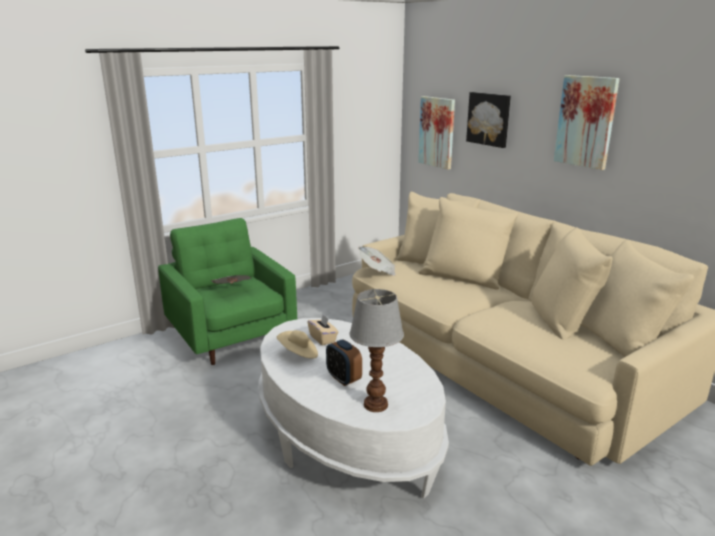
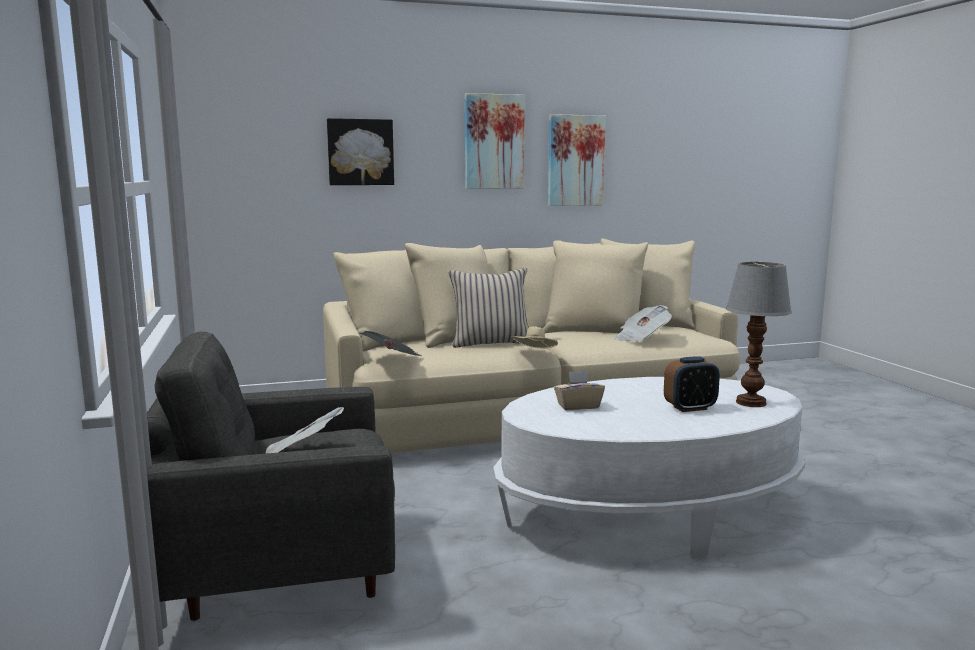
camera: 70 degrees left, 10 degrees down
green armchair [158,218,297,365] -> grey armchair [146,332,395,621]
beige hat [276,330,318,359] -> beige hat moved to [511,327,558,349]
picture [418,96,455,170] -> picture moved to [548,114,606,206]
none -> beige pillow [448,268,529,348]
none -> newspaper [614,305,672,342]

